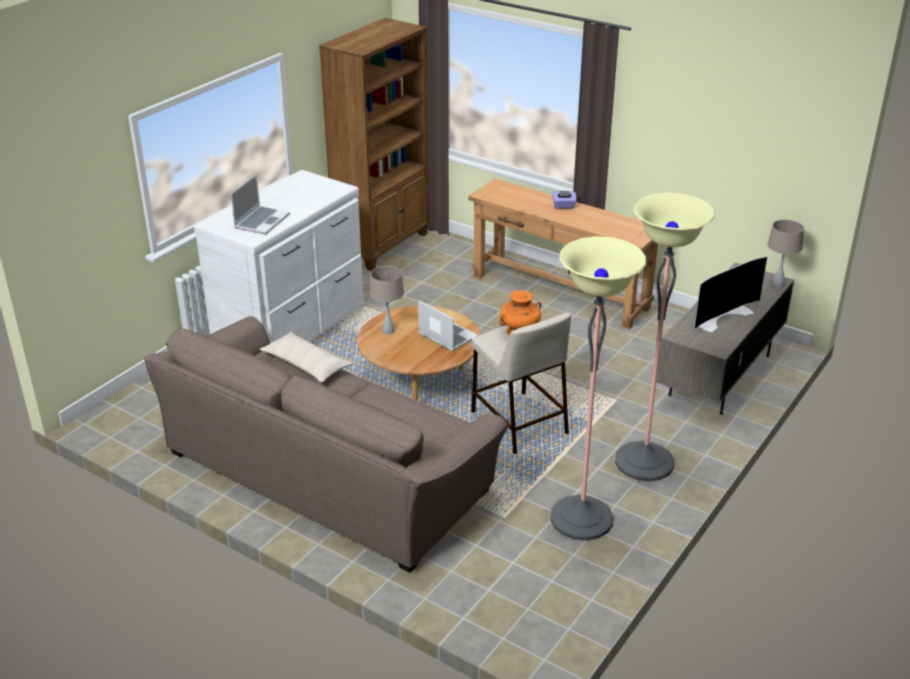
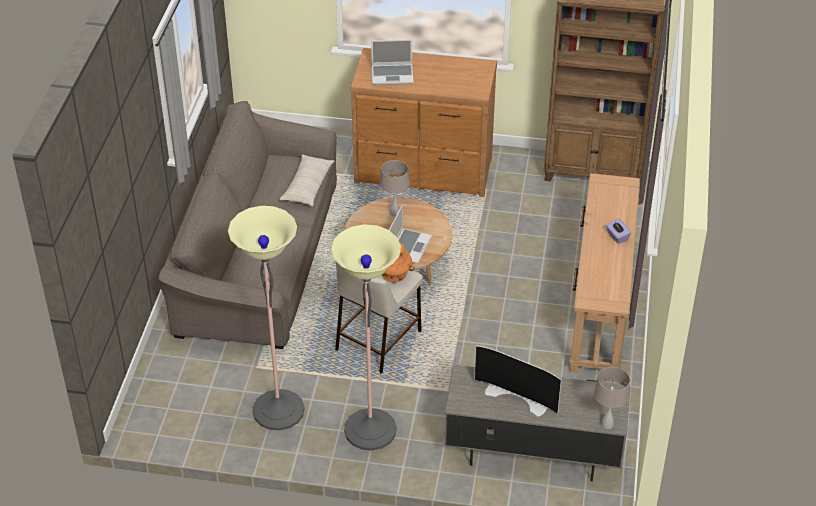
camera: 65 degrees right, 10 degrees up
white dresser [194,170,364,344] -> brown dresser [351,48,497,197]

